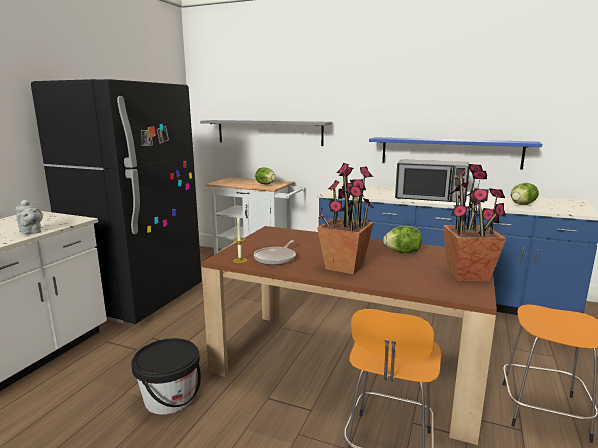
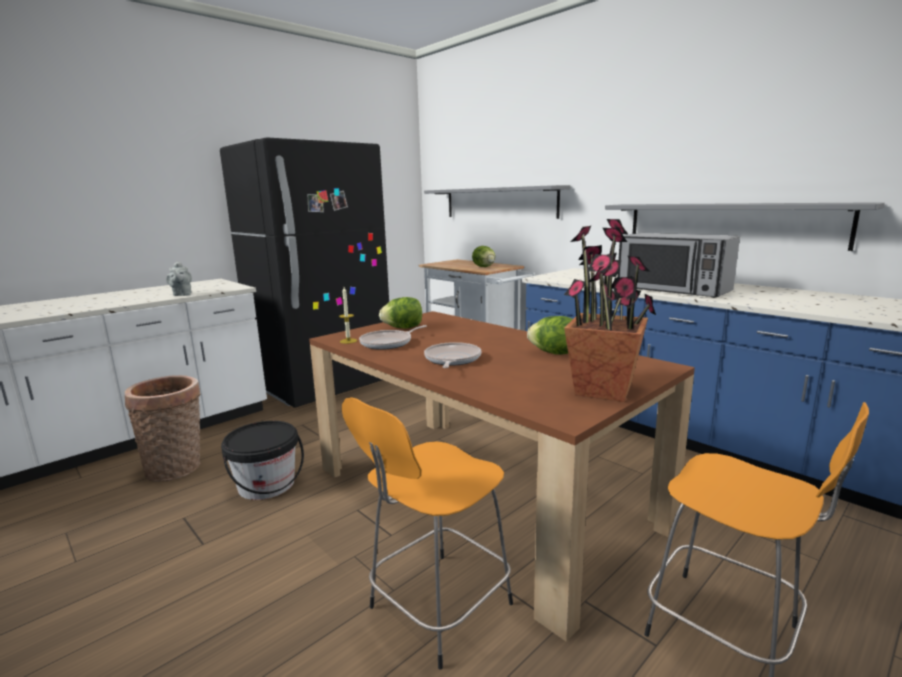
camera: 25 degrees right, 0 degrees up
potted plant [317,163,374,274] -> frying pan [424,342,481,368]
blue shelf [369,137,542,170] -> grey shelf [605,202,885,251]
lettuce [511,183,539,205] -> lettuce moved to [379,297,422,329]
none -> basket [125,375,200,482]

